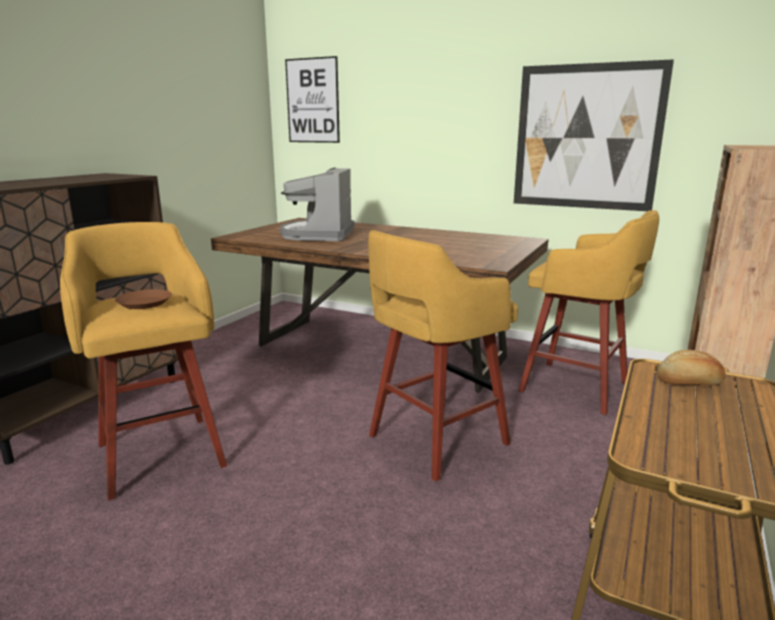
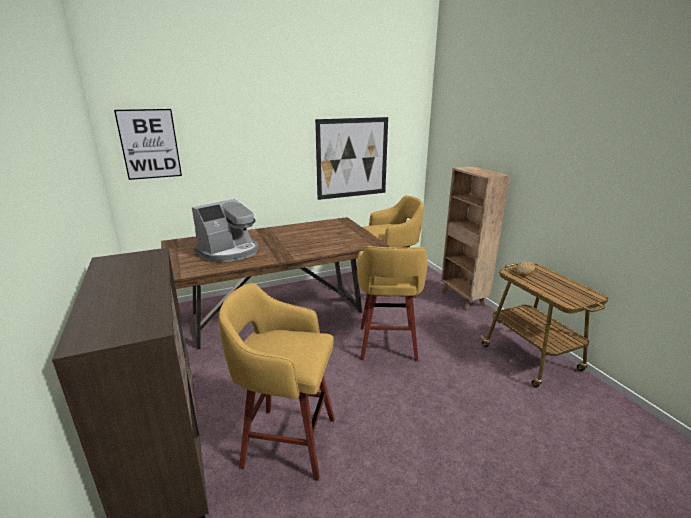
camera: 50 degrees left, 5 degrees up
brown plate [115,289,172,309] -> none
coffee machine [280,167,355,241] -> coffee machine turned 90 degrees counterclockwise [192,199,259,263]

